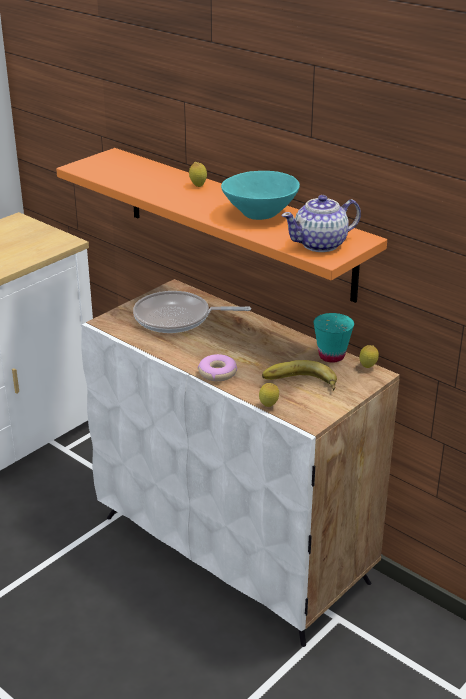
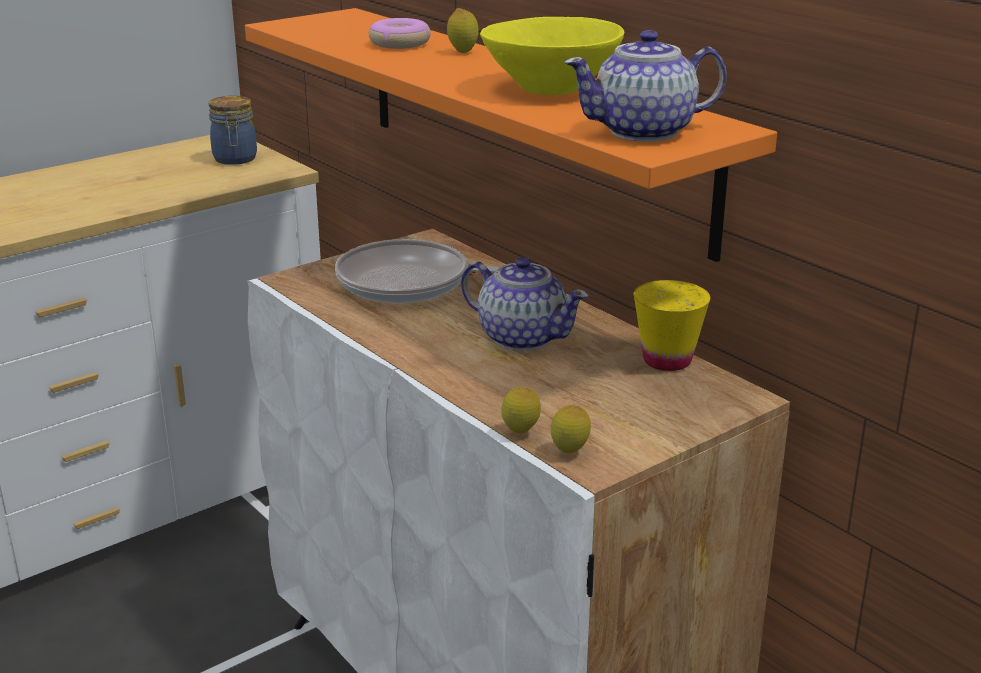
camera: 10 degrees right, 5 degrees down
donut [198,354,237,381] -> donut moved to [369,18,431,49]
turquoise bowl [221,171,300,220] -> yellow bowl [480,17,624,95]
banana [262,360,337,391] -> none
turquoise cup [314,313,354,362] -> yellow cup [634,280,710,371]
lemon [359,345,379,368] -> lemon moved to [551,405,591,453]
none -> jar [209,96,257,165]
none -> teapot [461,257,589,351]

